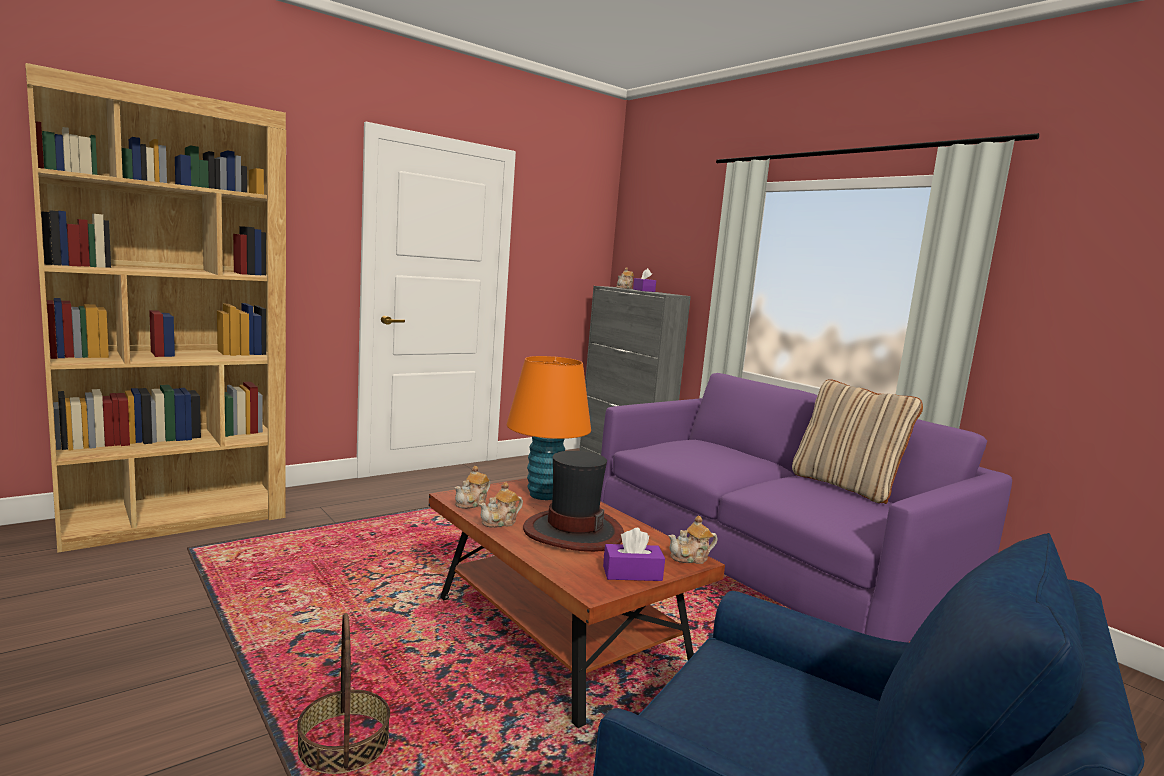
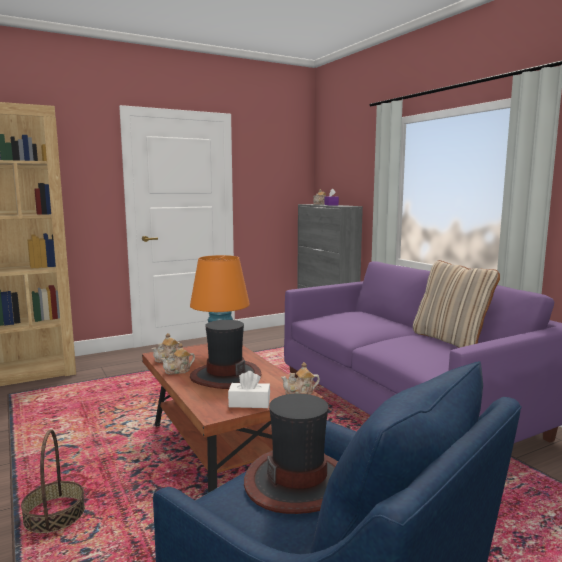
camera: 10 degrees right, 0 degrees up
purple tissue box [603,528,665,581] -> white tissue box [228,371,270,408]
none -> hat [244,394,338,514]

